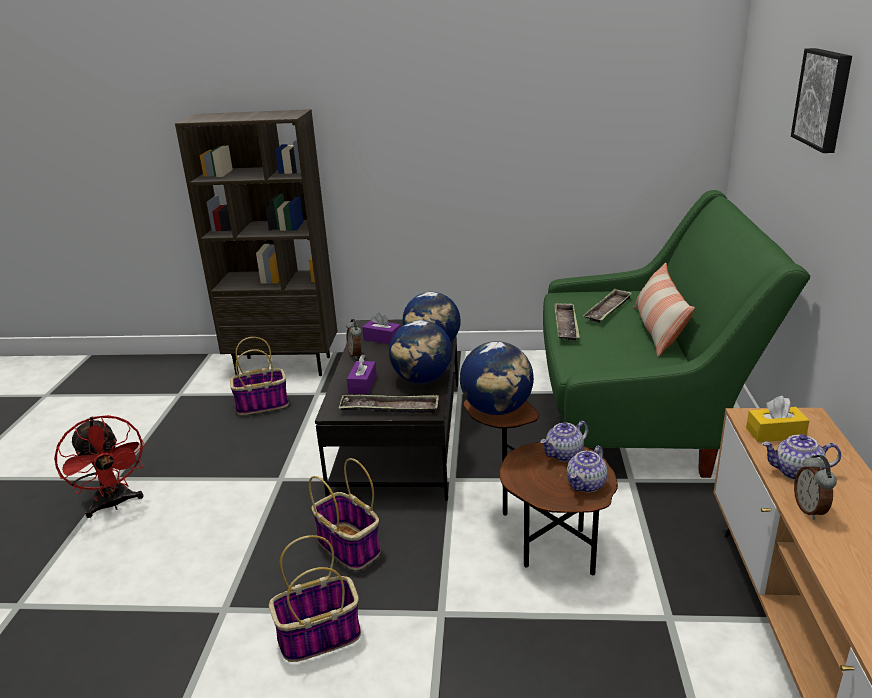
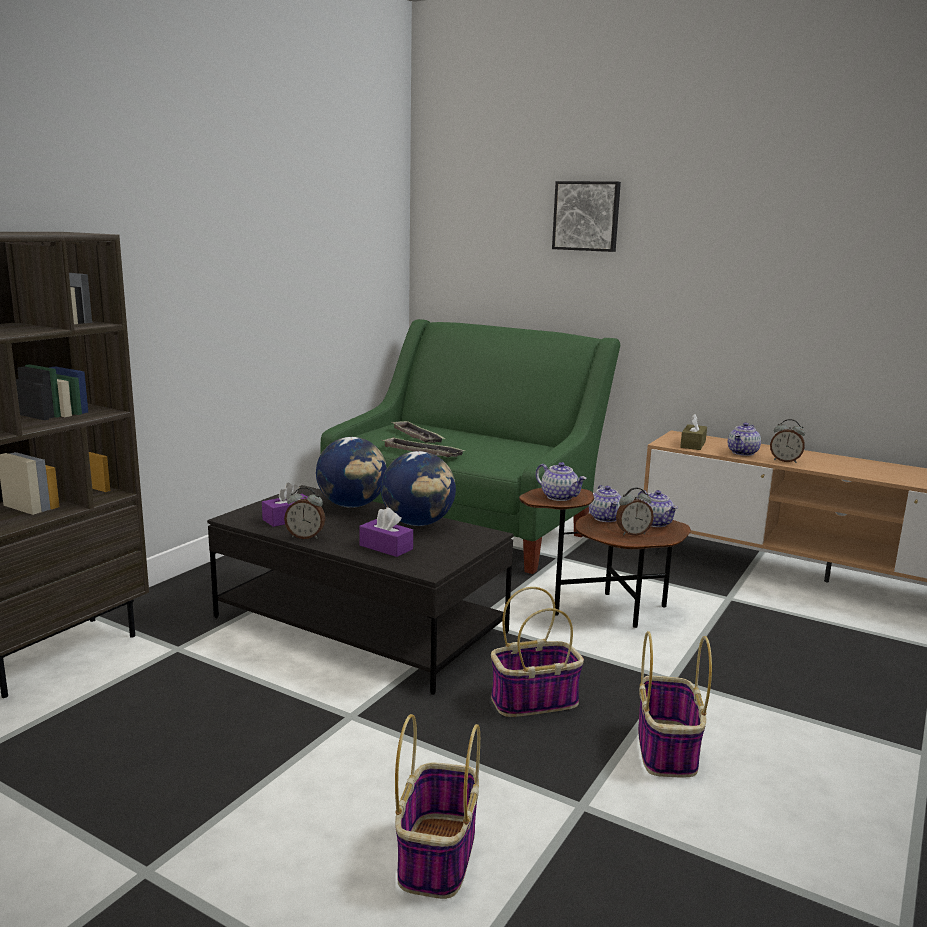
camera: 65 degrees left, 10 degrees down
red fan [54,415,145,518] -> none
basket [230,337,289,415] -> basket moved to [395,714,480,899]
tray [338,395,439,414] -> none
globe [460,341,534,415] -> teapot [536,462,587,501]
pillow [634,263,695,357] -> none
yellow tissue box [746,396,810,442] -> brown tissue box [680,414,707,450]
none -> alarm clock [616,487,654,536]

